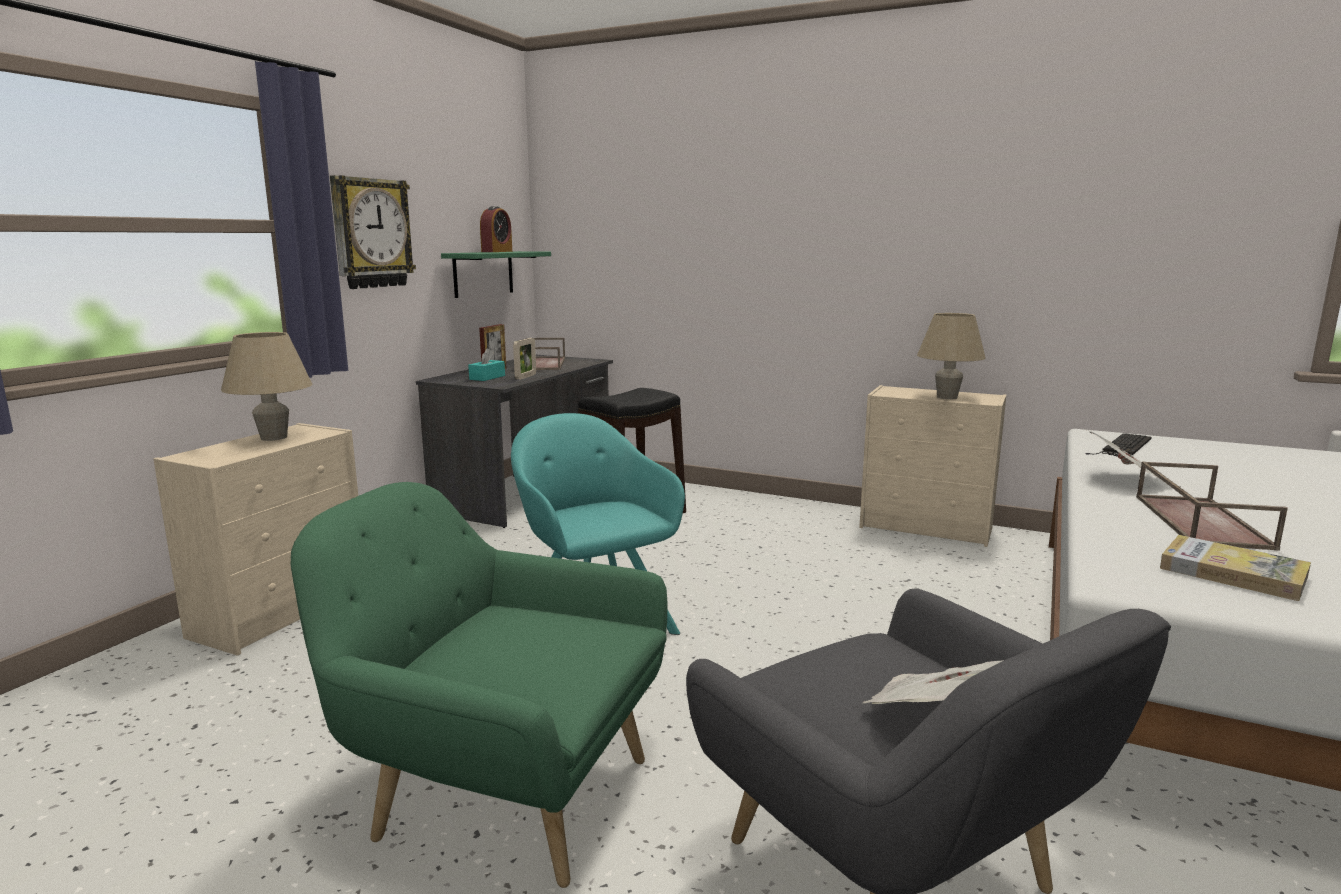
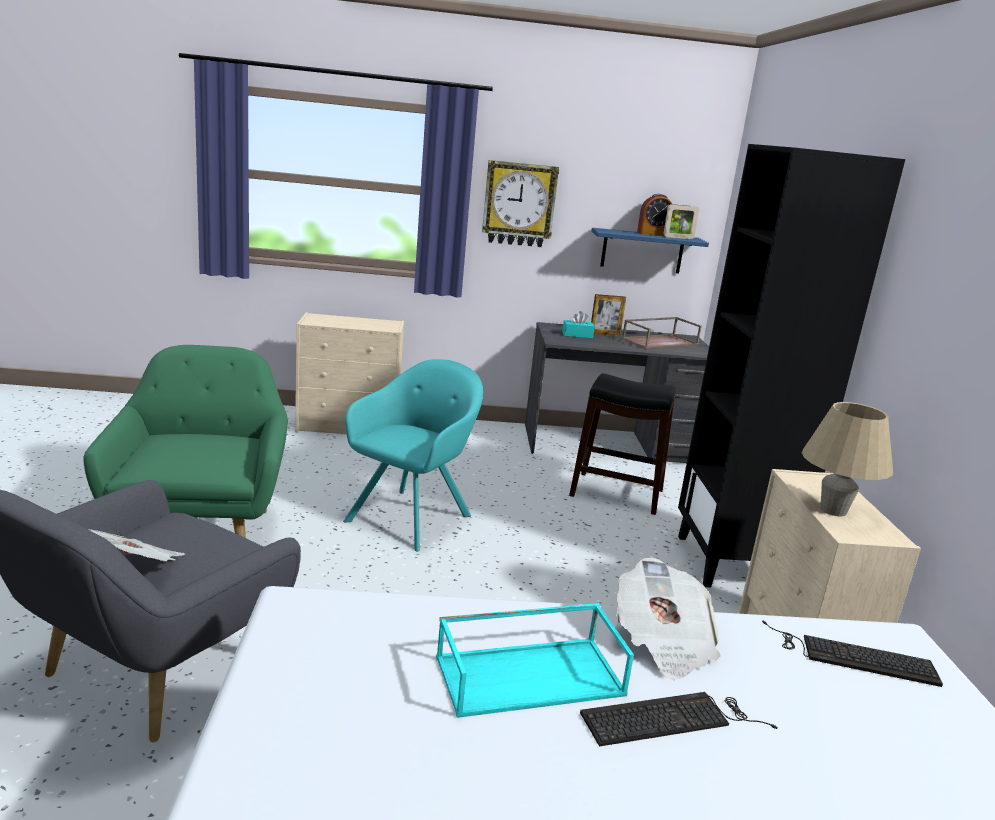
camera: 60 degrees right, 5 degrees up
beige table lamp [221,332,312,441] -> none
green shelf [441,251,551,298] -> blue shelf [591,228,709,274]
picture frame [513,338,536,380] -> picture frame moved to [663,204,699,239]
brown tray [1136,462,1288,551] -> turquoise tray [436,603,634,718]
book [1160,535,1311,601] -> none
none -> keyboard [580,692,778,747]
none -> black bookcase [678,144,905,588]

